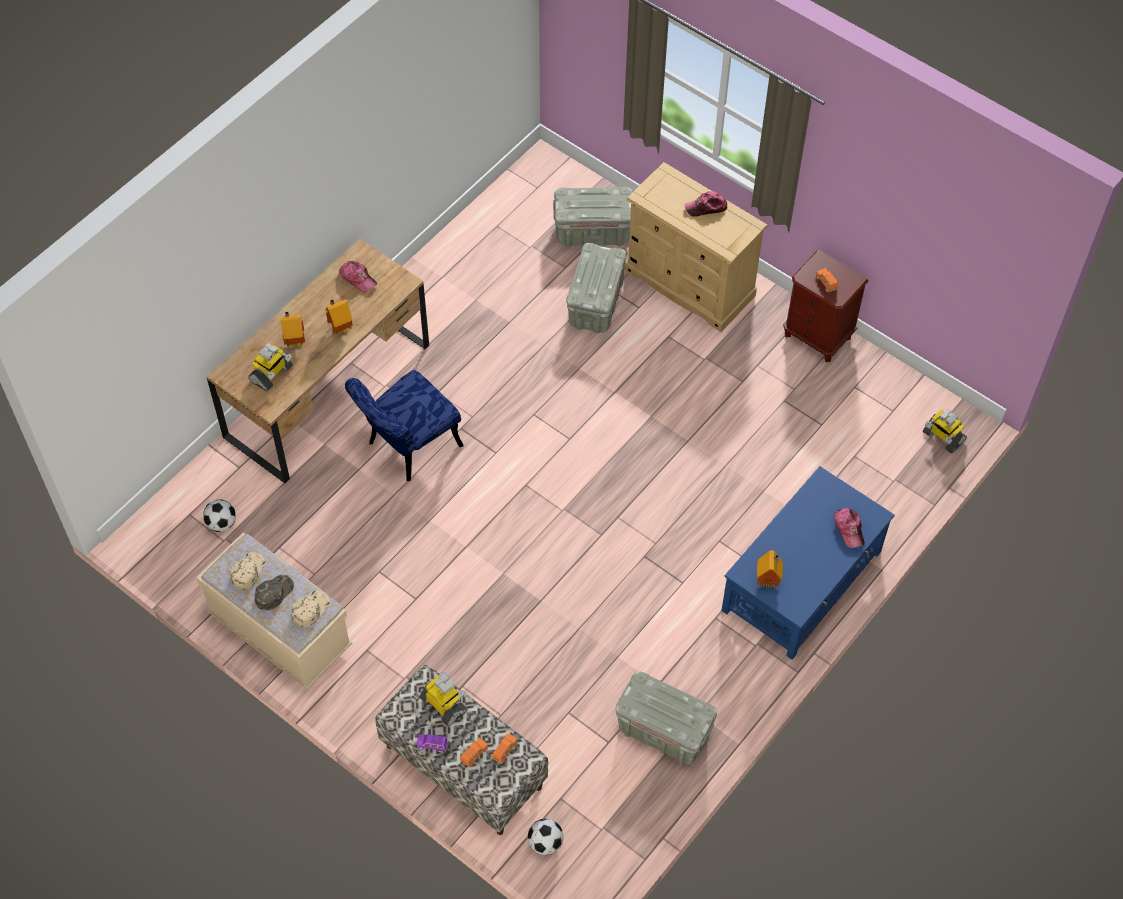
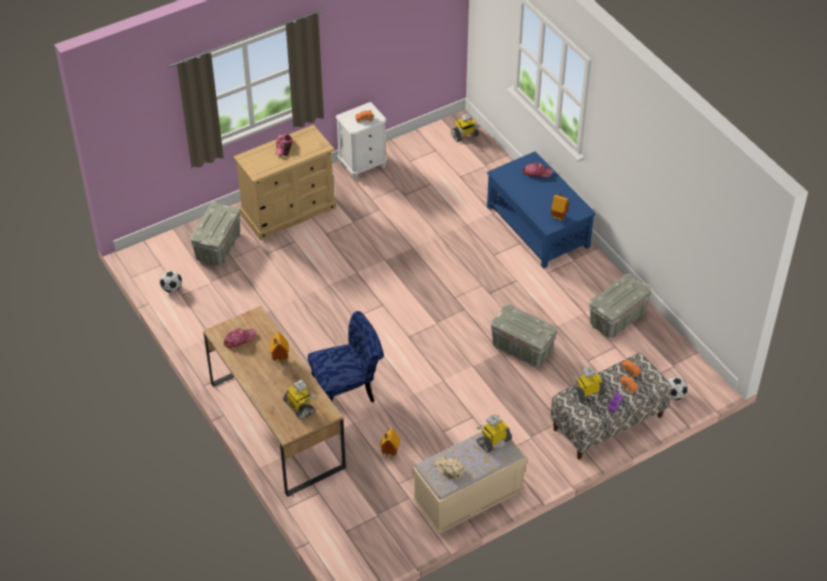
camera: 70 degrees left, 10 degrees down
football [203,500,236,532] -> football moved to [160,270,182,292]
green cap [255,575,294,610] -> none
toy house [280,312,305,346] -> toy house moved to [380,428,400,458]
beige cap [291,590,330,627] -> toy robot [477,414,512,453]
blue chair [345,369,464,481] -> blue chair turned 90 degrees counterclockwise [308,311,384,402]
grey storage box [566,243,627,333] -> grey storage box moved to [490,304,557,367]
brown nightstand [783,250,868,362] -> white nightstand [336,102,387,180]

